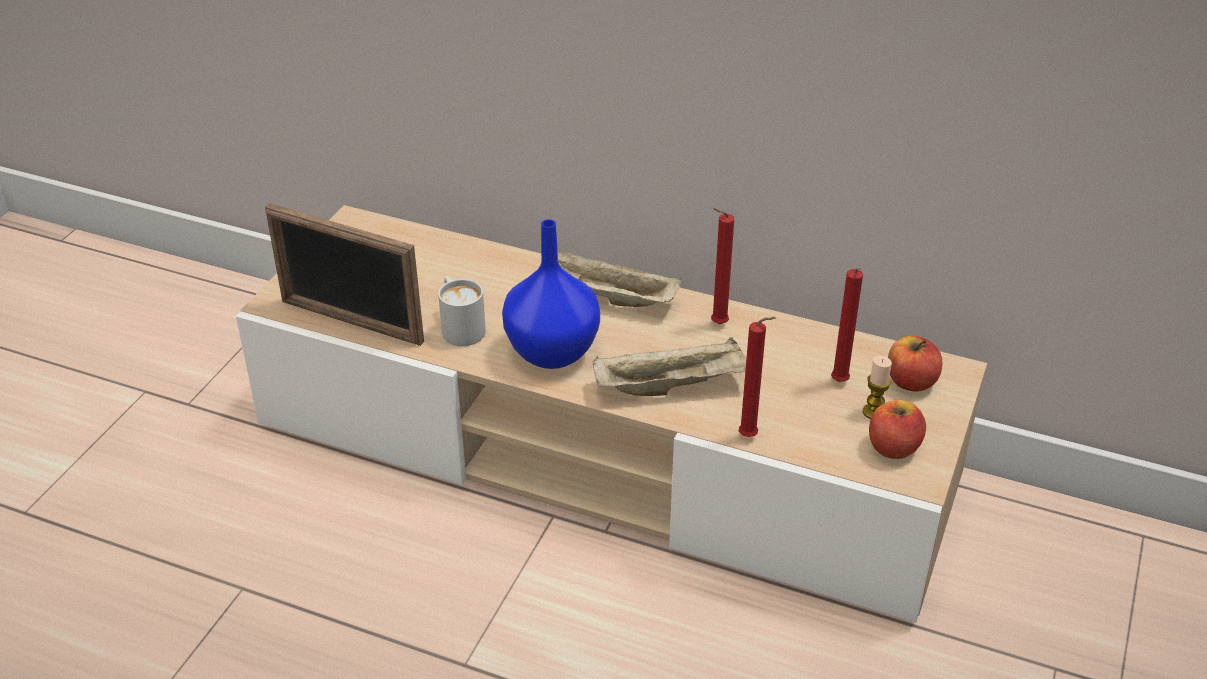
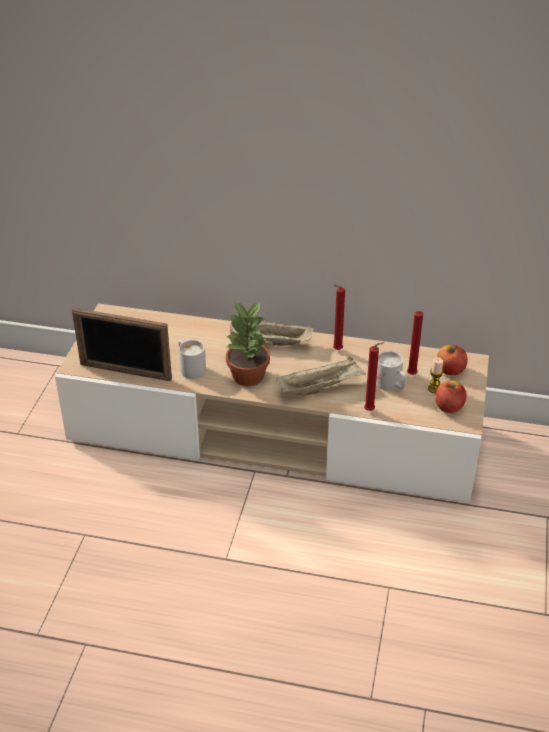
camera: 10 degrees left, 0 degrees up
blue vase [502,219,600,369] -> potted plant [226,301,270,386]
none -> white mug [376,351,407,391]

